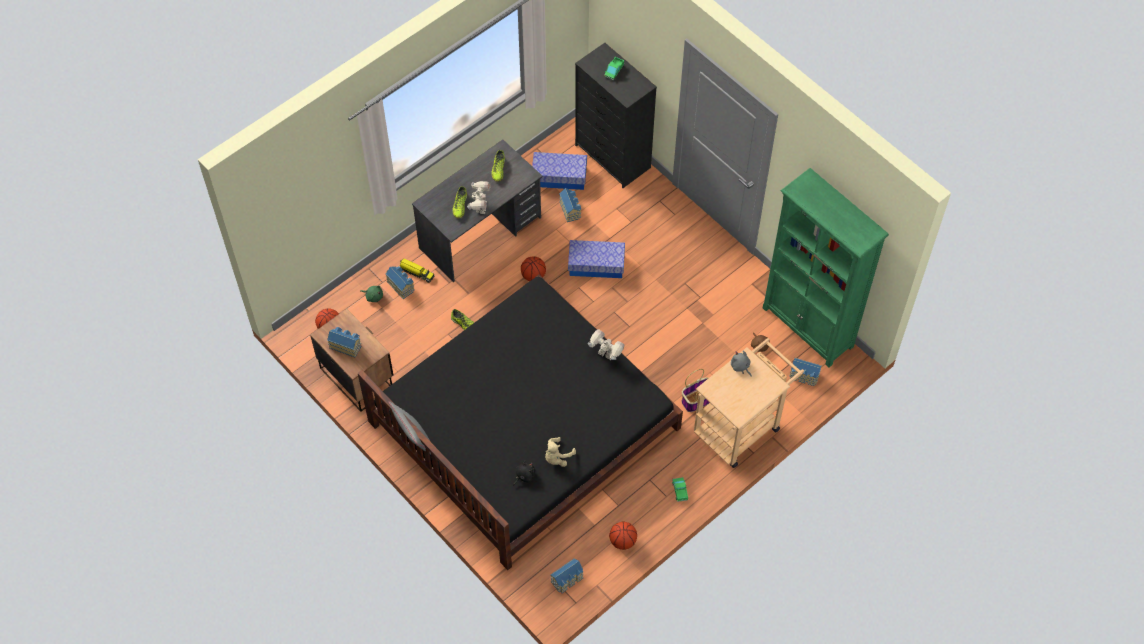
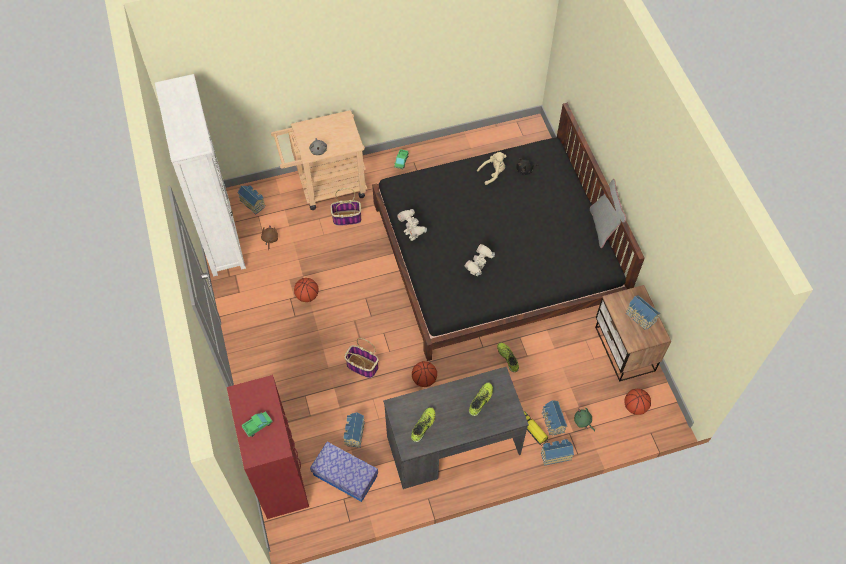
camera: 155 degrees left, 0 degrees up
toy robot [467,181,490,214] -> toy robot moved to [464,244,495,276]
toy house [551,558,583,593] -> toy house moved to [541,439,574,466]
storage box [568,240,625,278] -> basket [345,338,379,378]
black dresser [575,43,657,188] -> red dresser [227,375,309,519]
basketball [609,522,637,550] -> basketball moved to [294,278,318,302]
green bookcase [763,168,889,367] -> white bookcase [155,74,246,277]

